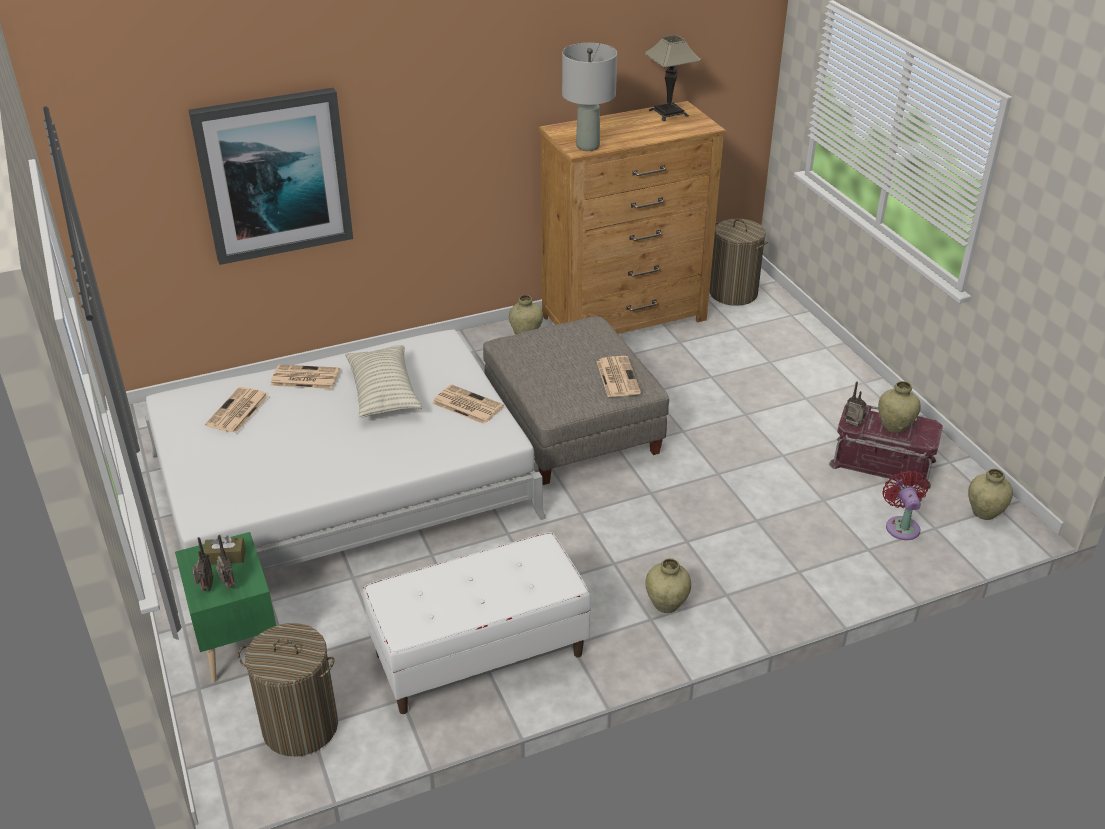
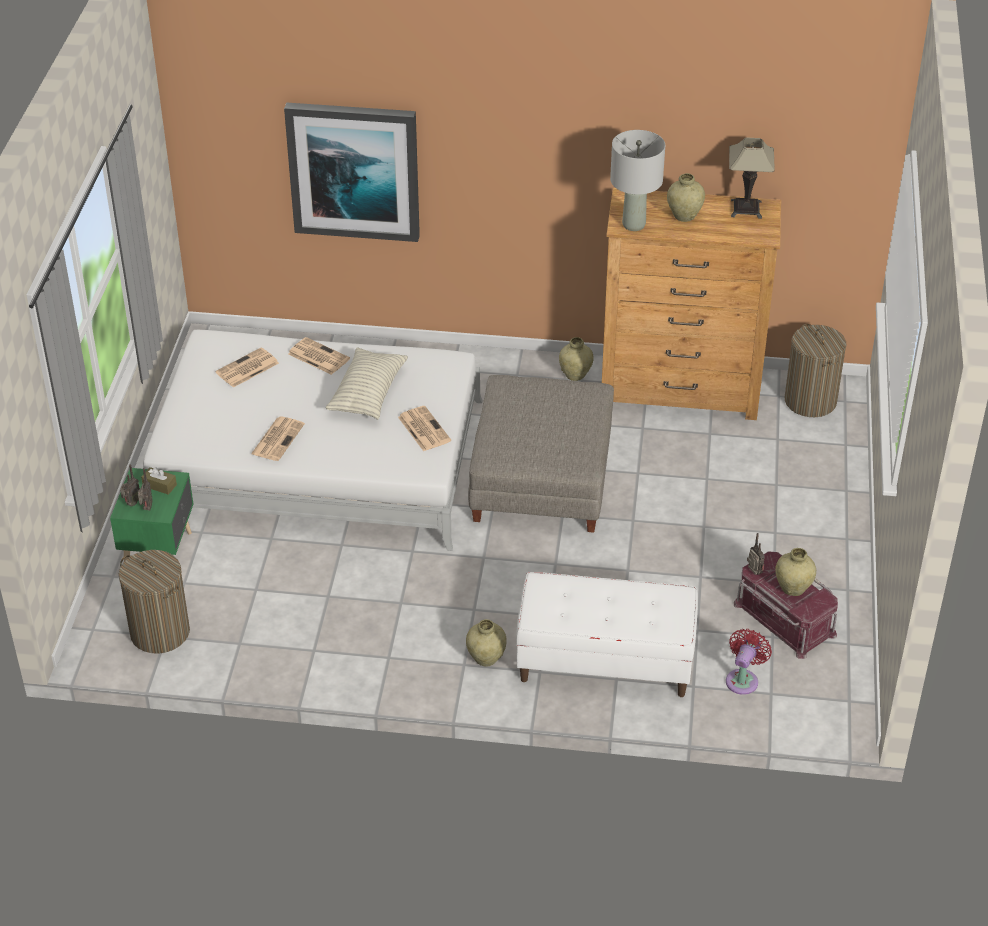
camera: 30 degrees right, 5 degrees up
white bench [363,532,591,714] -> white bench moved to [516,572,698,697]
newspaper [596,356,641,397] -> newspaper moved to [251,416,305,461]
beige vase [968,469,1013,520] -> beige vase moved to [667,173,705,222]

